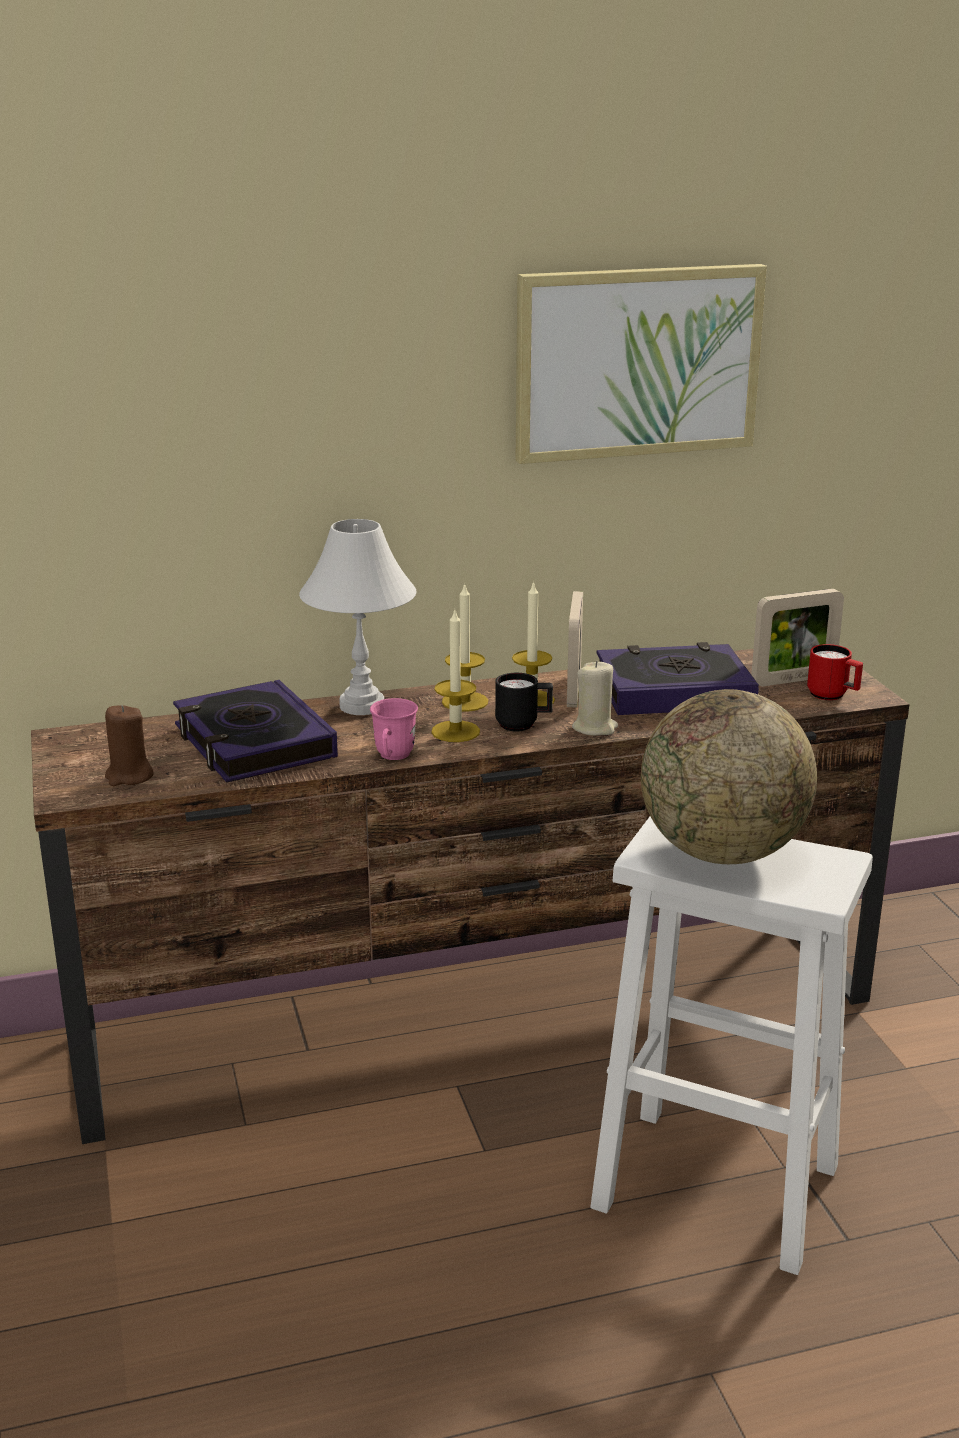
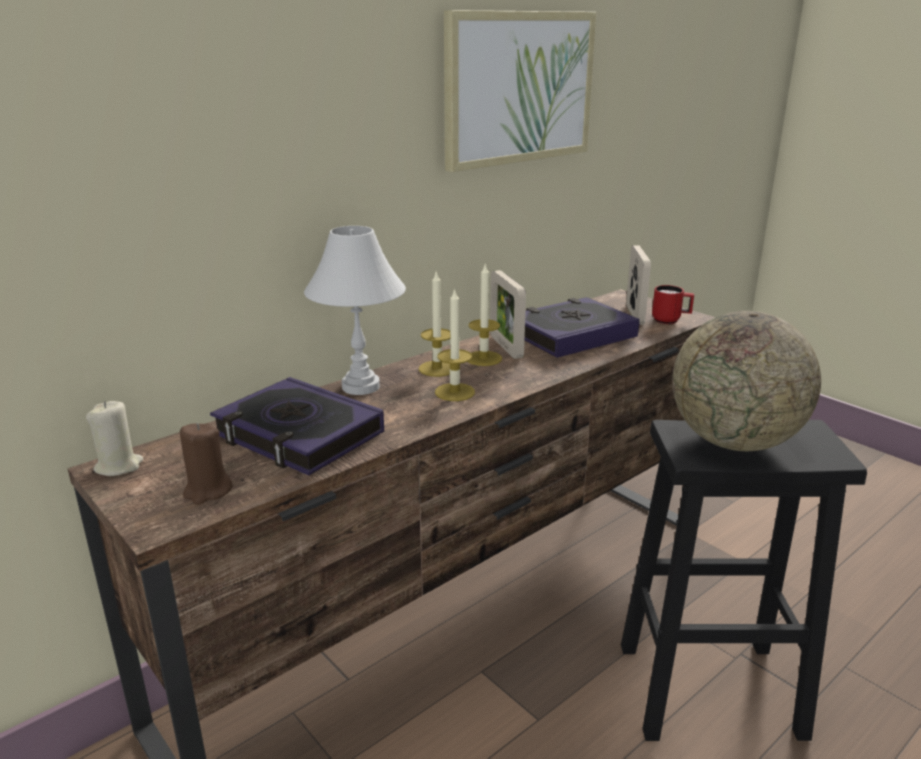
camera: 25 degrees left, 0 degrees up
pink mug [370,698,418,760] -> none
black mug [495,673,553,731] -> none
beige candle [572,661,618,736] -> beige candle moved to [86,401,143,476]
white stool [590,817,873,1275] -> black stool [621,420,867,741]
picture frame [751,589,844,686] -> picture frame turned 45 degrees counterclockwise [626,245,651,325]

